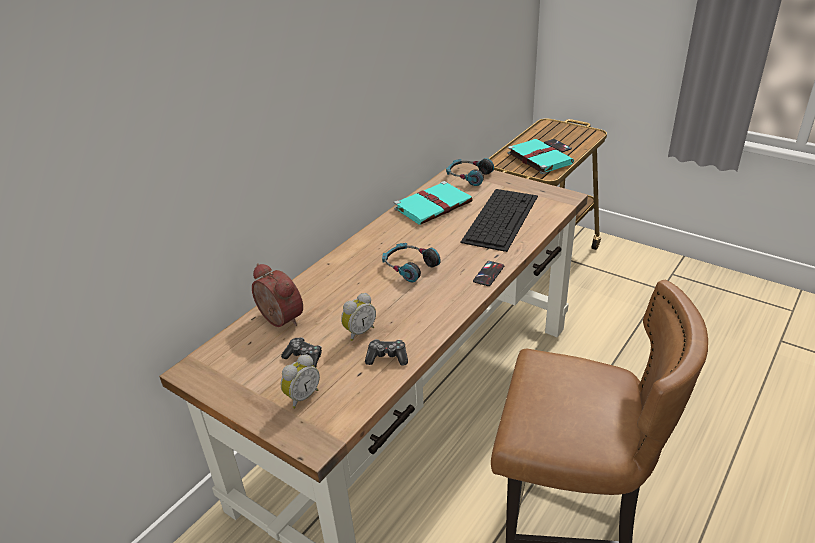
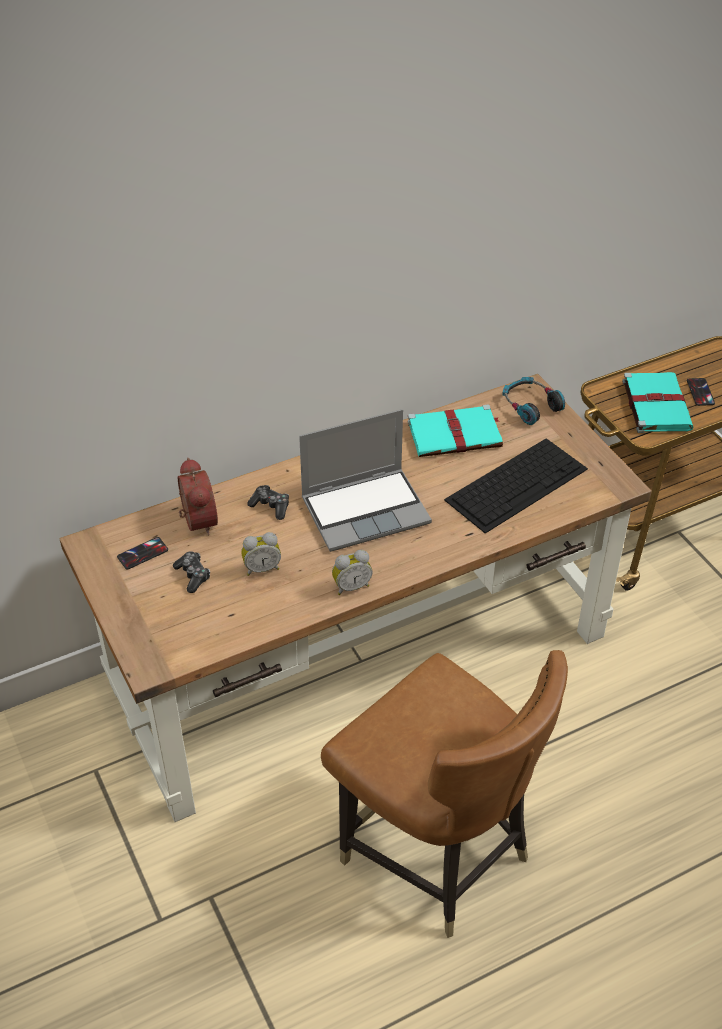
camera: 25 degrees right, 10 degrees up
alarm clock [281,354,320,409] -> alarm clock moved to [332,550,373,595]
game controller [365,339,408,366] -> game controller moved to [247,485,289,520]
headphones [382,243,441,282] -> laptop [299,409,432,552]
phone [473,261,504,286] -> phone moved to [117,537,168,570]

